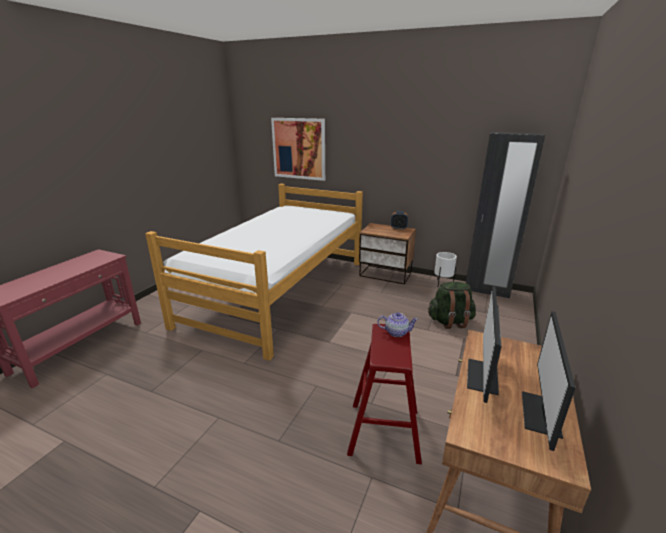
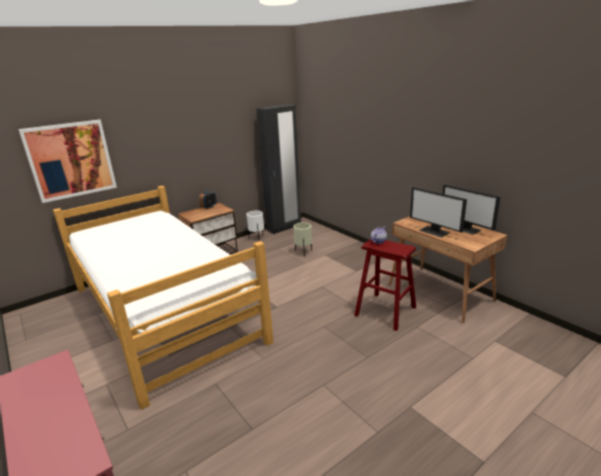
camera: 60 degrees left, 0 degrees up
green backpack [428,282,476,329] -> beige planter [294,222,312,257]

